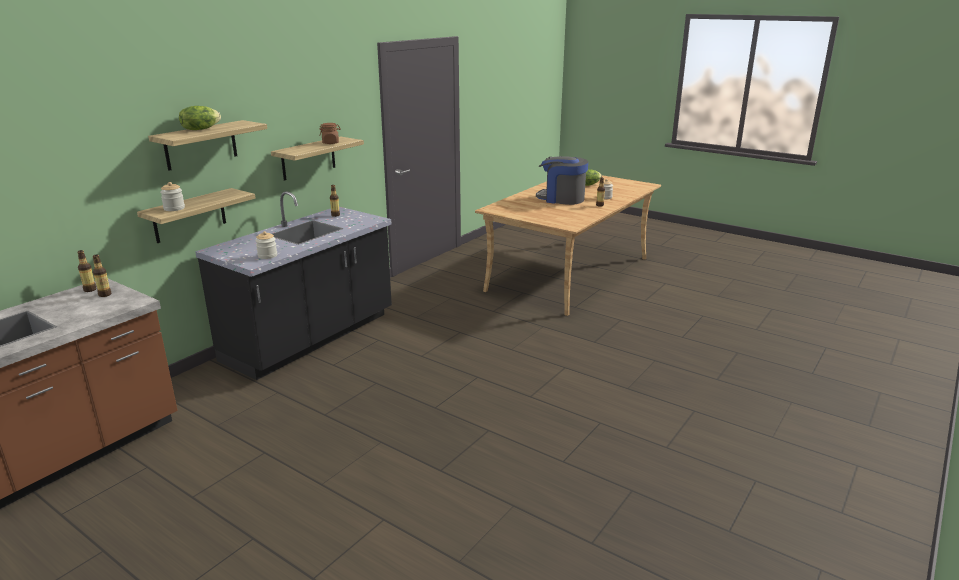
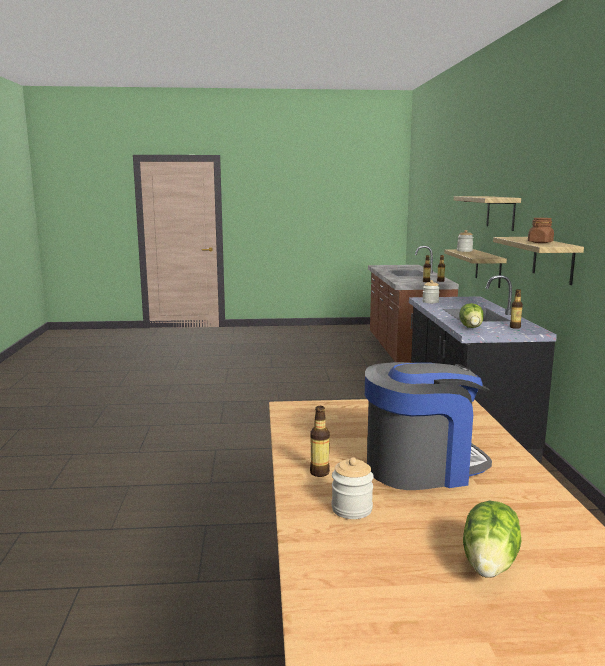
camera: 140 degrees right, 10 degrees down
lettuce [179,106,221,130] -> lettuce moved to [459,303,484,328]

